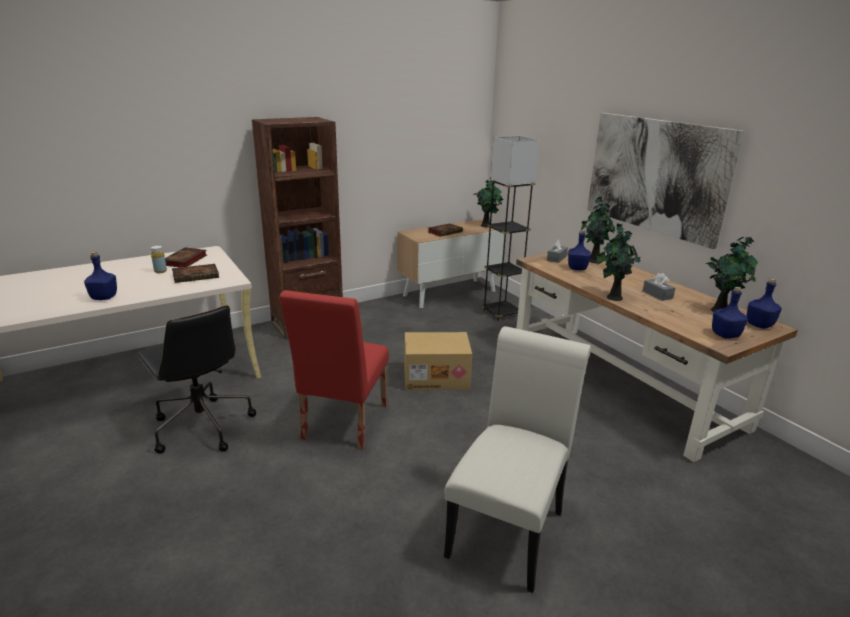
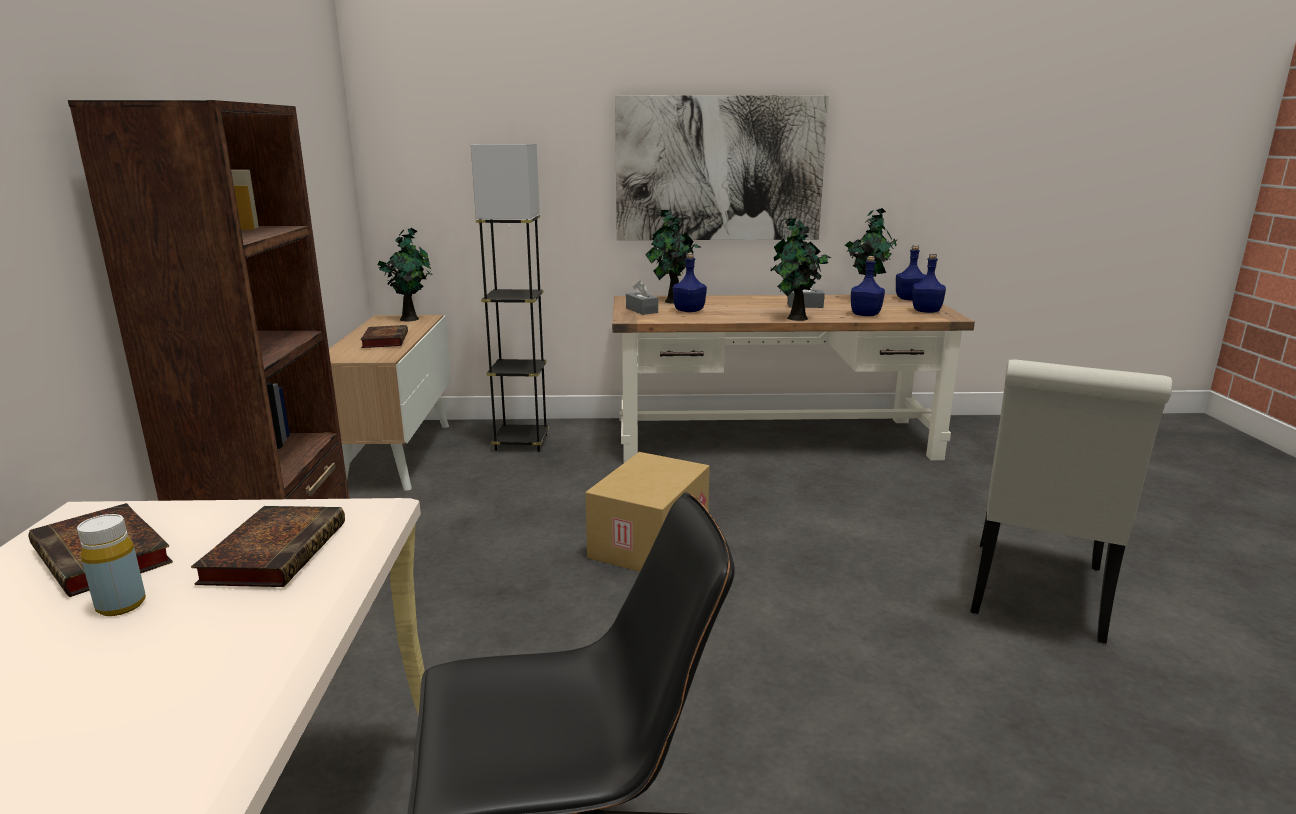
camera: 60 degrees left, 5 degrees down
blue bottle [84,252,117,300] -> blue bottle moved to [851,256,885,316]
red chair [279,290,389,450] -> none
white chair [444,326,591,593] -> white chair turned 120 degrees counterclockwise [970,359,1172,644]

